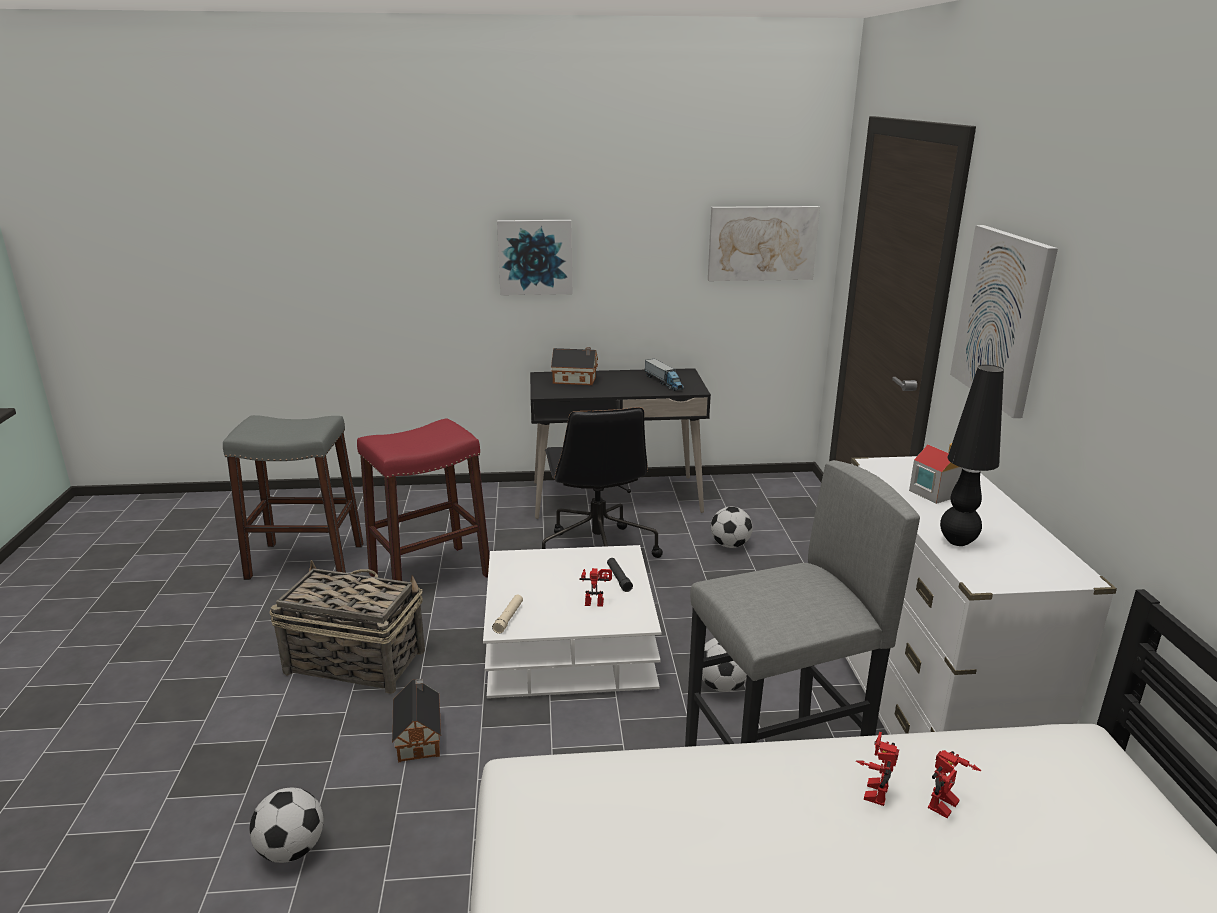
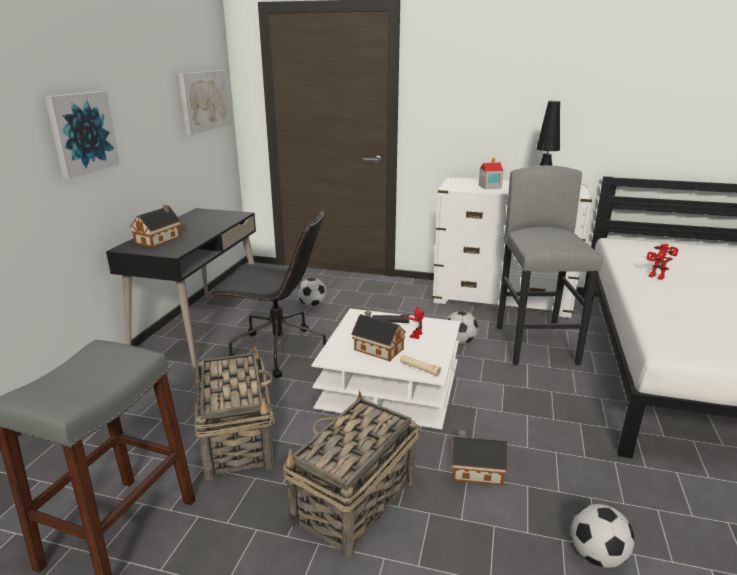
camera: 70 degrees left, 0 degrees up
red stool [357,418,490,581] -> basket [194,346,275,480]
toy truck [645,359,685,391] -> none
picture [950,225,1058,418] -> none
none -> toy house [351,311,406,361]

